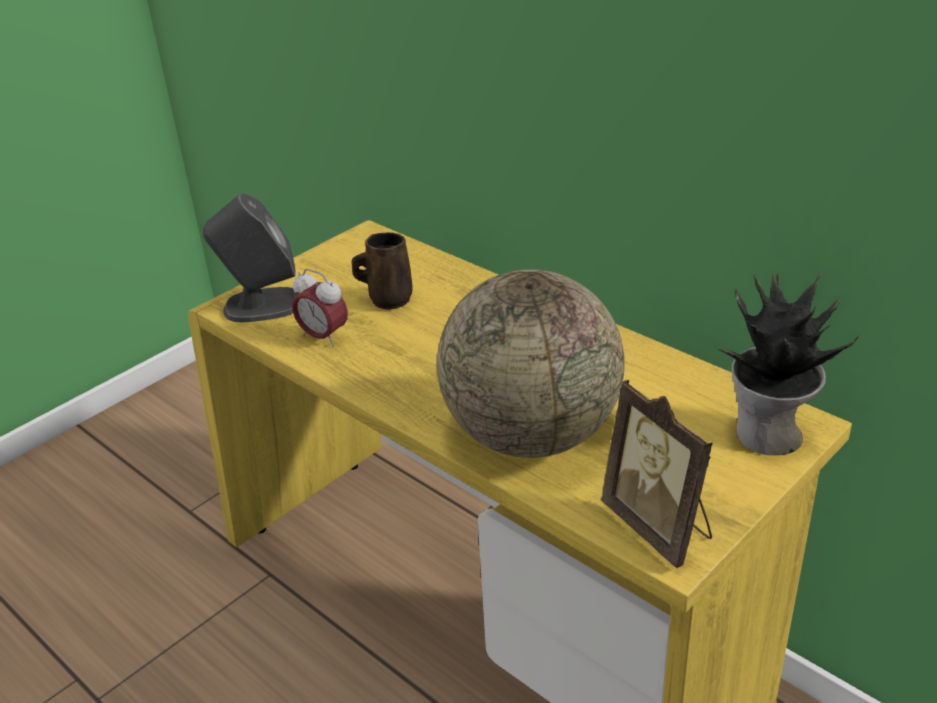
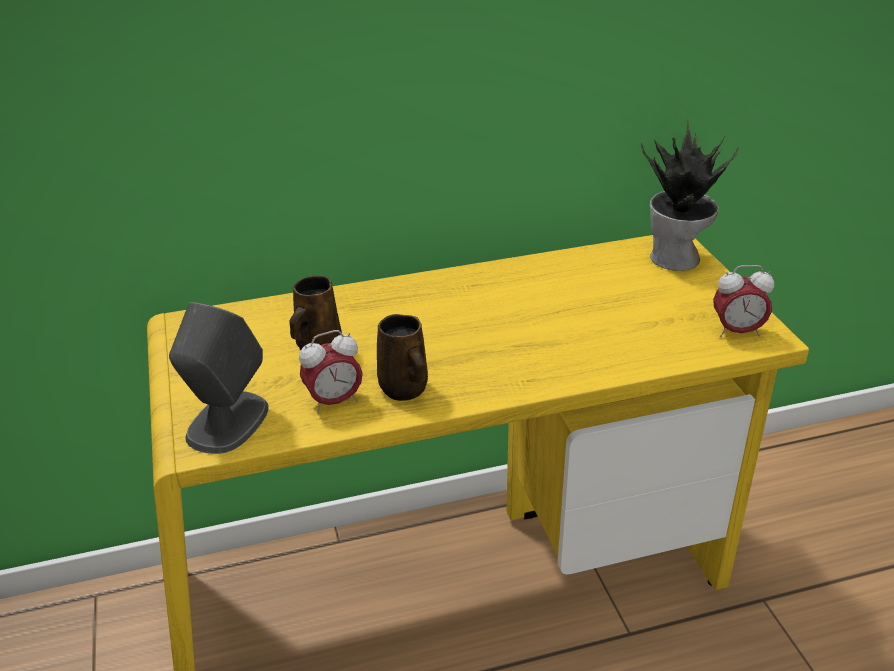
camera: 60 degrees left, 0 degrees up
globe [437,269,625,458] -> none
picture frame [601,380,713,568] -> alarm clock [713,265,774,337]
none -> brown mug [377,314,428,401]

